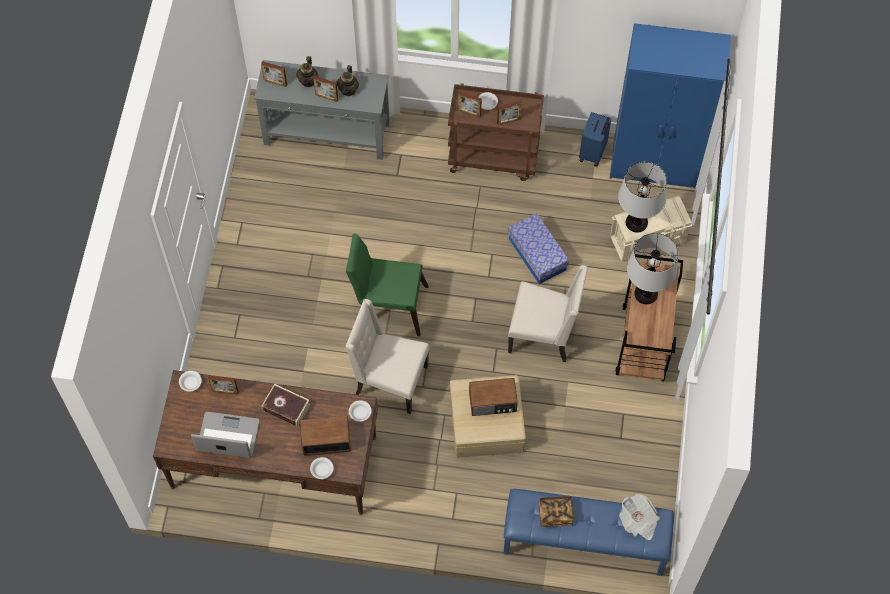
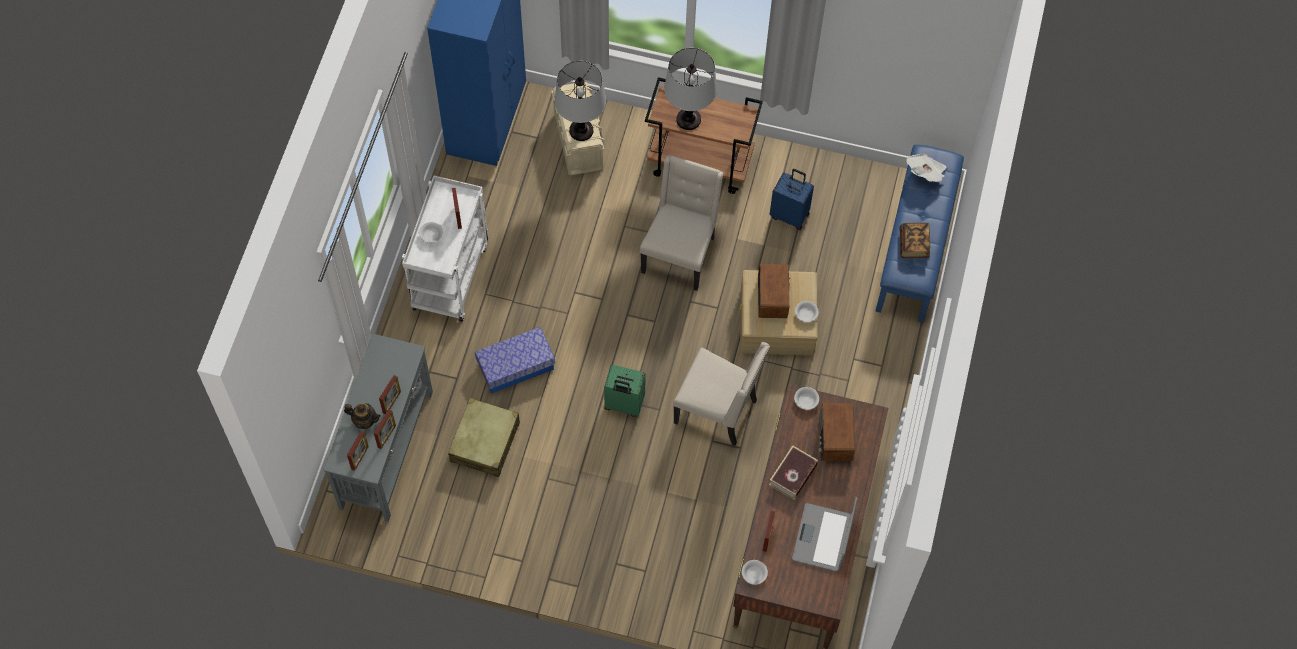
camera: 85 degrees left, 0 degrees up
white bowl [310,457,334,479] -> white bowl moved to [795,301,819,322]
teapot [337,65,359,96] -> none
green chair [346,233,429,336] -> green suitcase [604,365,646,417]
beige chair [346,299,430,414] -> beige chair turned 90 degrees counterclockwise [673,342,770,446]
brown cart [448,83,544,181] -> white cart [402,176,488,322]
picture frame [458,91,482,118] -> picture frame moved to [374,410,396,449]
storage box [508,213,569,284] -> storage box moved to [475,327,555,393]
blue suitcase [579,112,611,167] -> blue suitcase moved to [770,169,814,230]
none -> beige suitcase [448,398,520,477]

